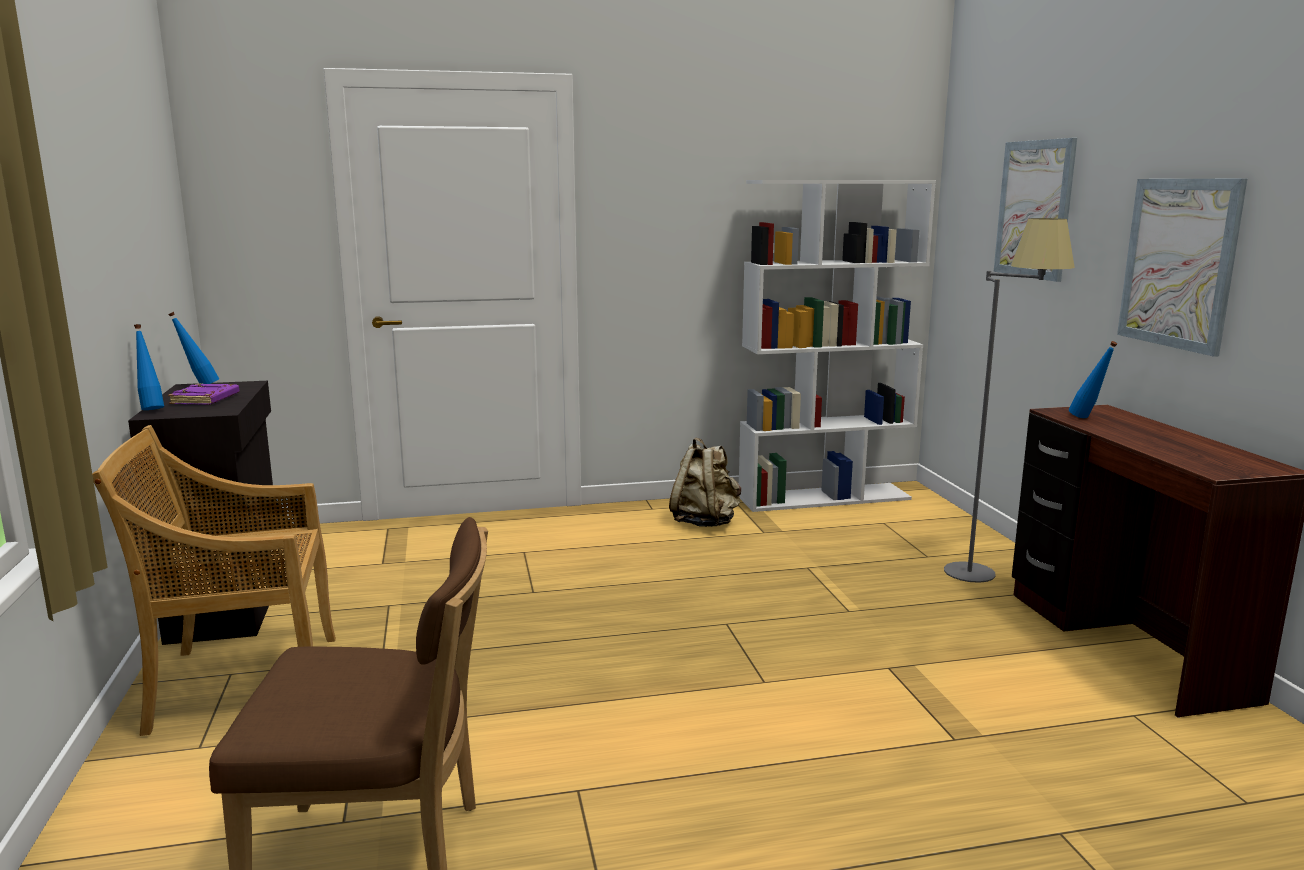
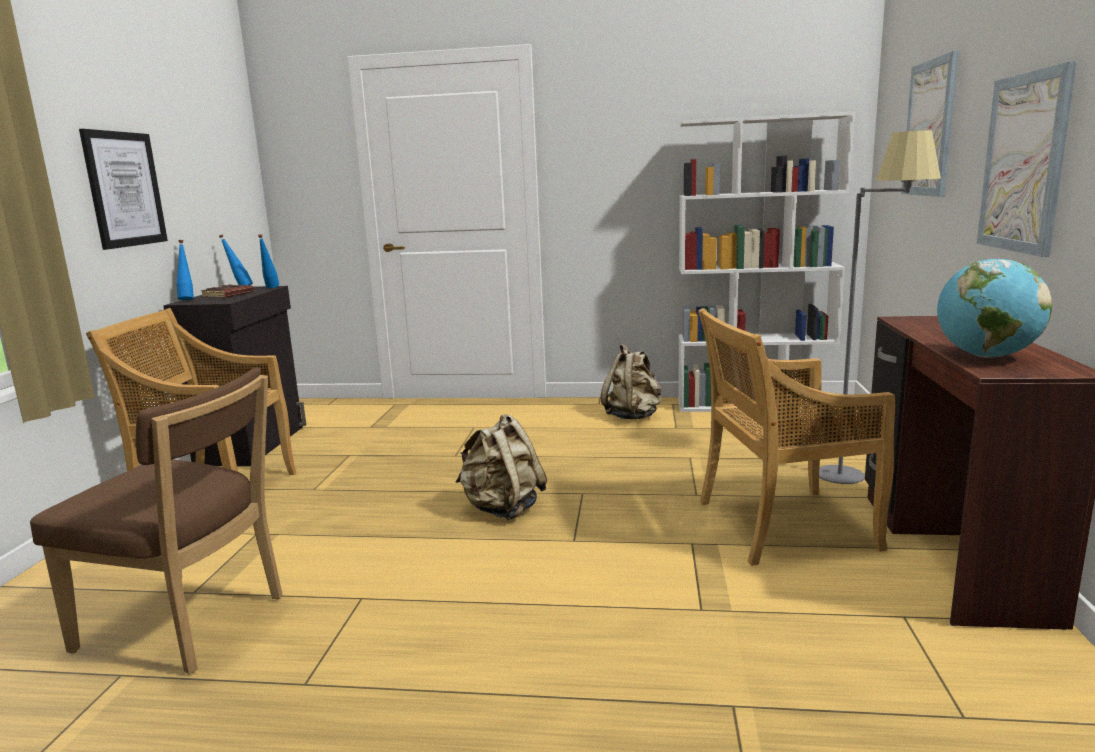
camera: 20 degrees right, 0 degrees up
purple book [168,383,239,405] -> brown book [201,284,254,298]
blue bottle [1069,341,1118,418] -> blue bottle moved to [258,234,279,288]
none -> picture [79,129,168,250]
none -> beige backpack [455,414,547,520]
none -> beige chair [698,308,895,566]
none -> globe [937,259,1052,357]

